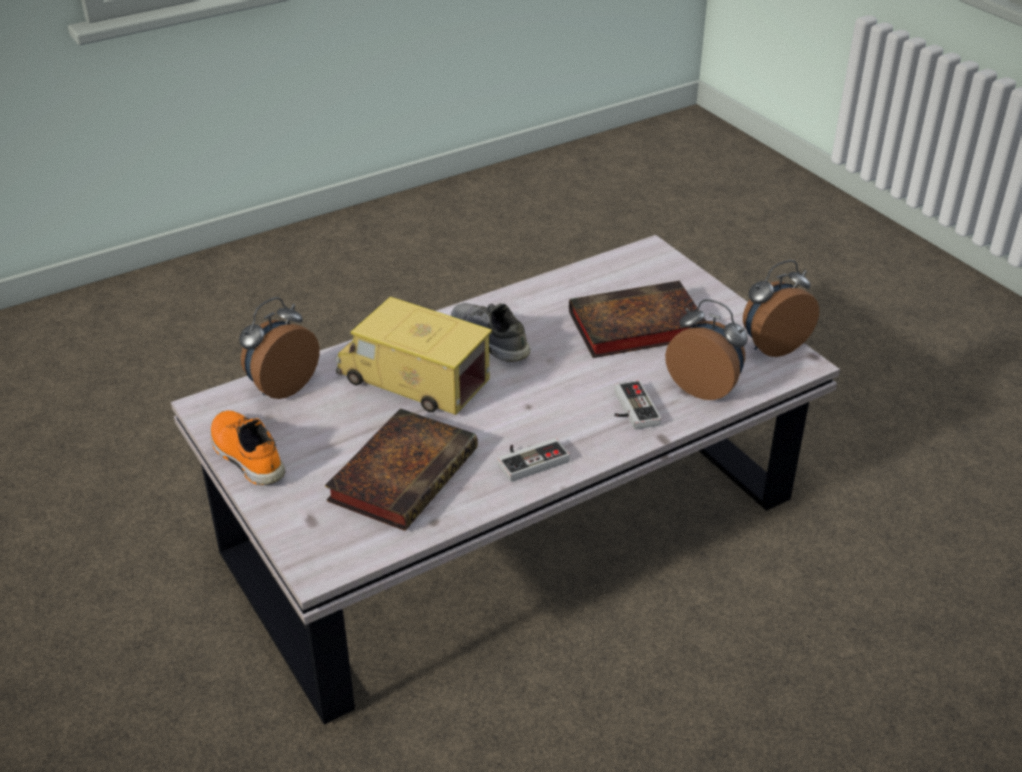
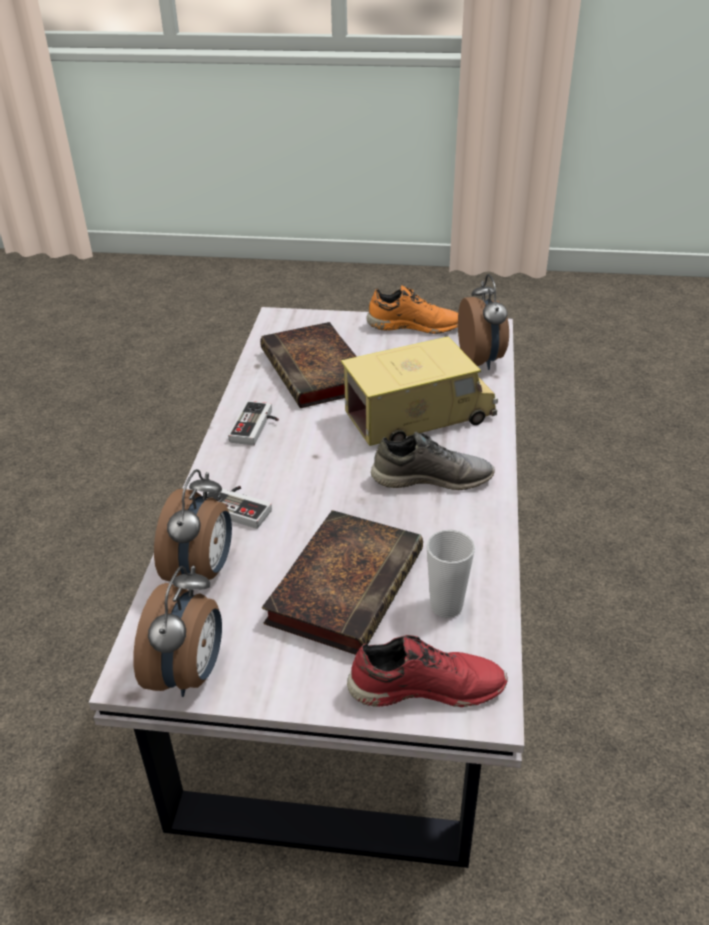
camera: 130 degrees right, 0 degrees up
alarm clock [665,299,748,400] -> alarm clock turned 60 degrees counterclockwise [154,469,232,581]
none -> red shoe [347,635,507,707]
none -> cup [426,530,475,618]

